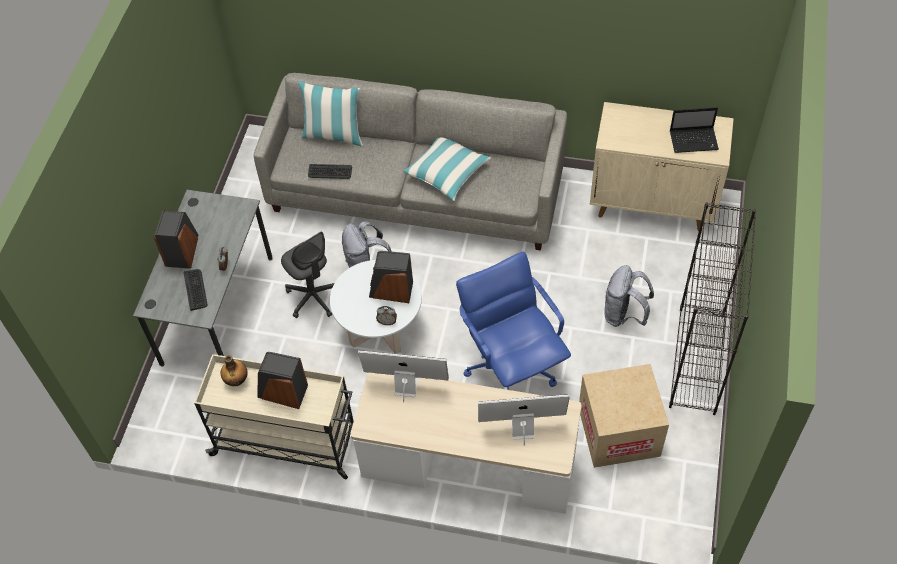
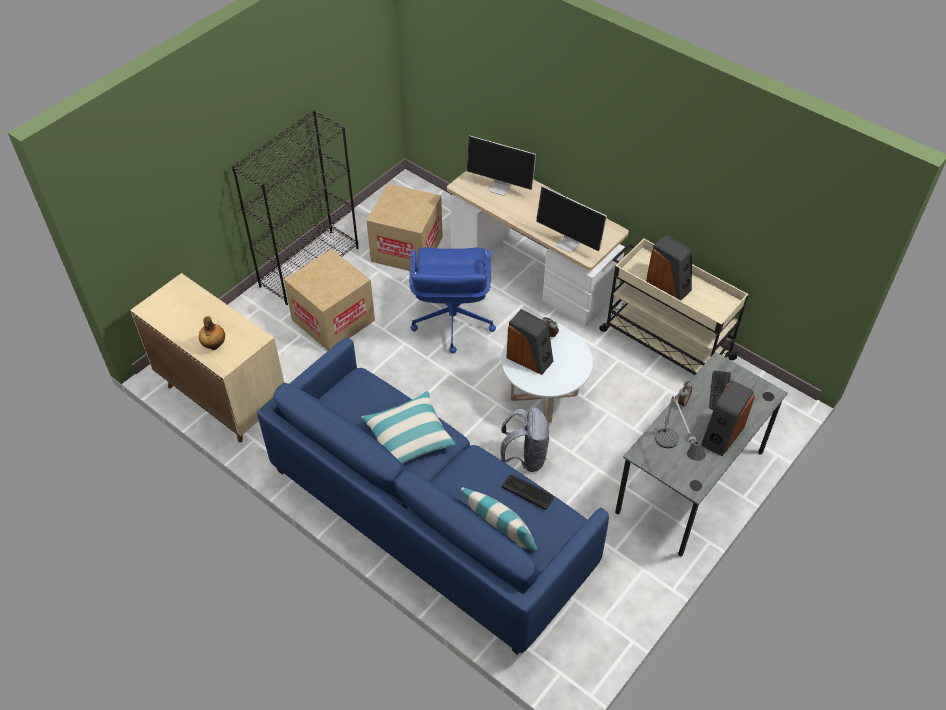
camera: 155 degrees left, 5 degrees down
bottle [221,355,248,386] -> bottle moved to [199,316,225,350]
grey sofa [254,73,567,251] -> blue sofa [257,337,609,655]
grey office chair [281,231,334,318] -> none
grey backpack [604,265,654,327] -> cardboard box [284,249,375,351]
laptop [670,107,719,153] -> none
none -> table lamp [655,395,706,461]

